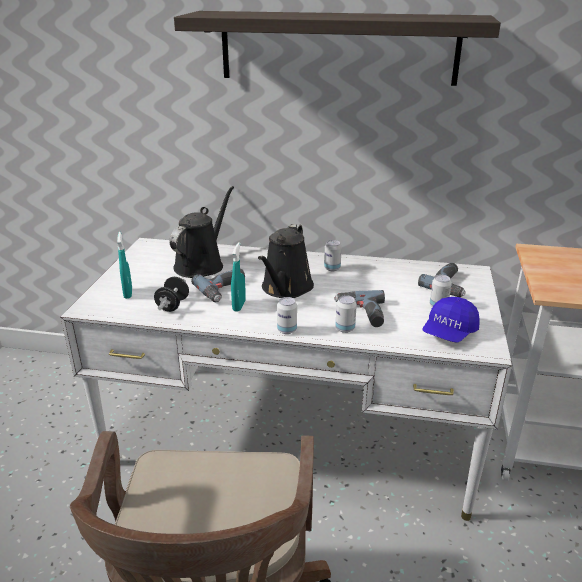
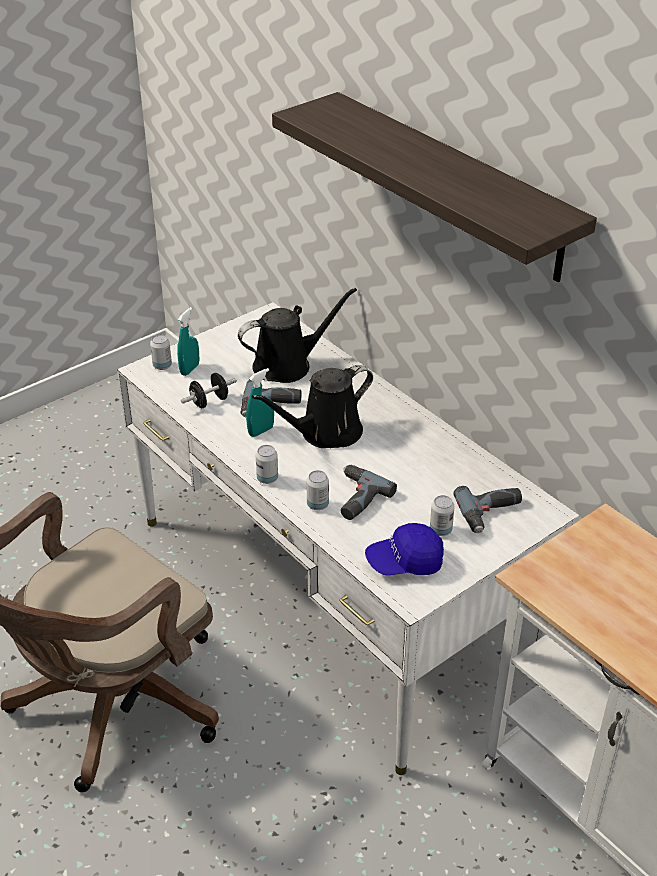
camera: 40 degrees right, 10 degrees up
can [324,240,342,271] -> can moved to [150,334,172,370]

